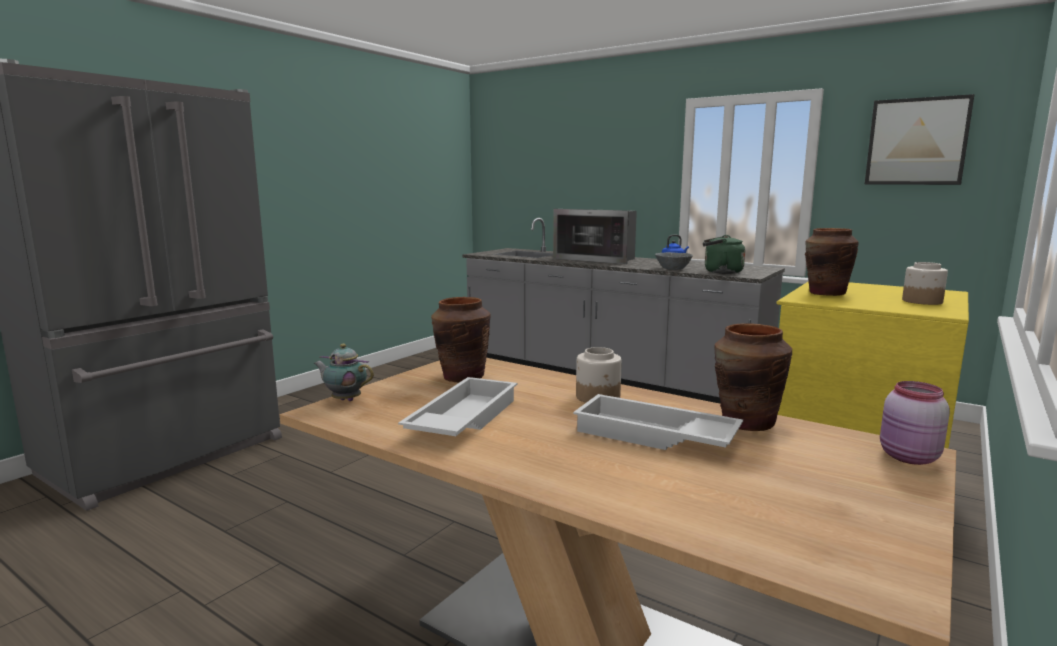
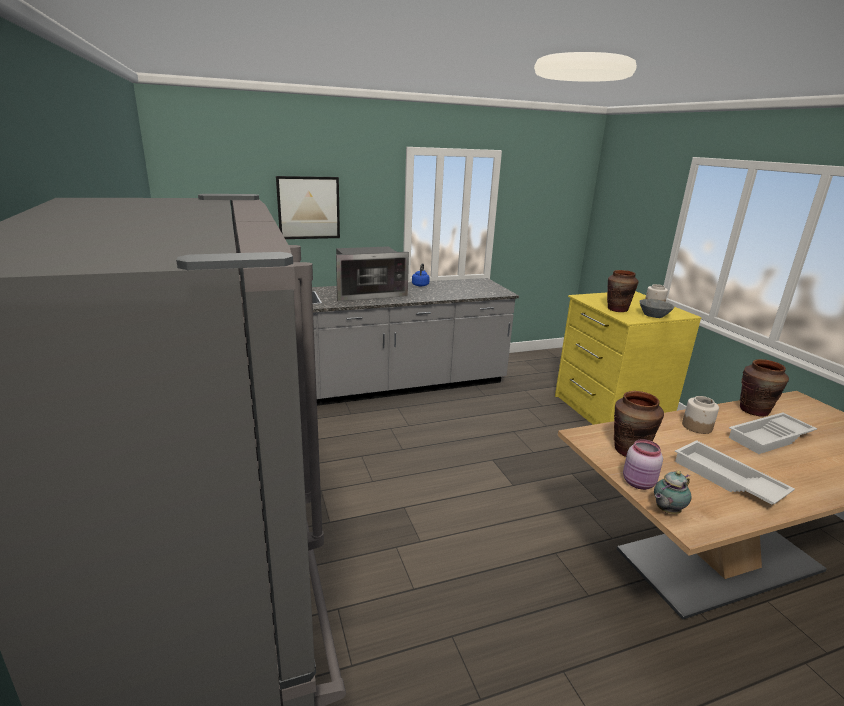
camera: 55 degrees left, 10 degrees up
grey bowl [655,252,693,270] -> grey bowl moved to [639,299,674,318]
green kettle [703,235,745,274] -> none
picture [865,94,975,185] -> picture moved to [276,176,340,239]
pink jar [880,381,950,465] -> pink jar moved to [623,439,663,490]

